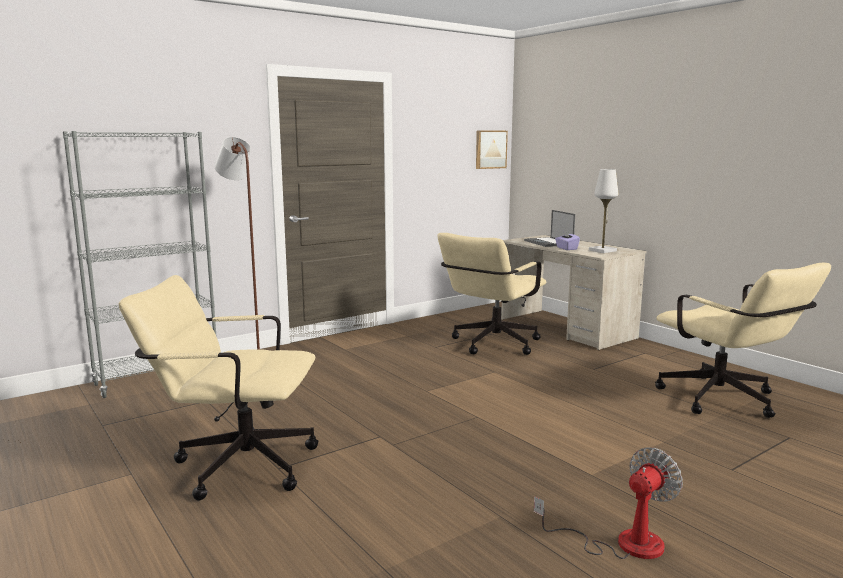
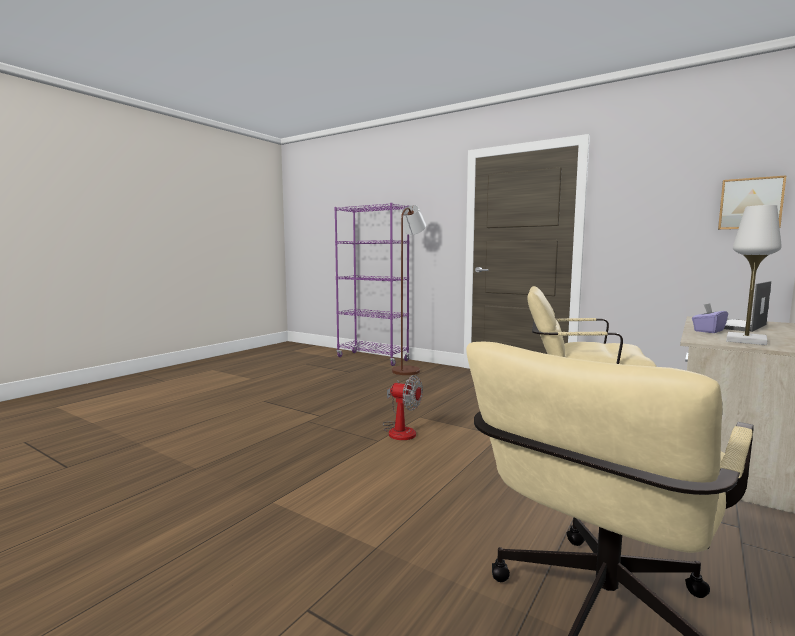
camera: 70 degrees right, 5 degrees down
grey bookcase [63,131,217,398] -> purple bookcase [334,203,410,366]
beige office chair [119,275,319,501] -> none
fan [534,447,683,559] -> fan moved to [383,375,423,440]

